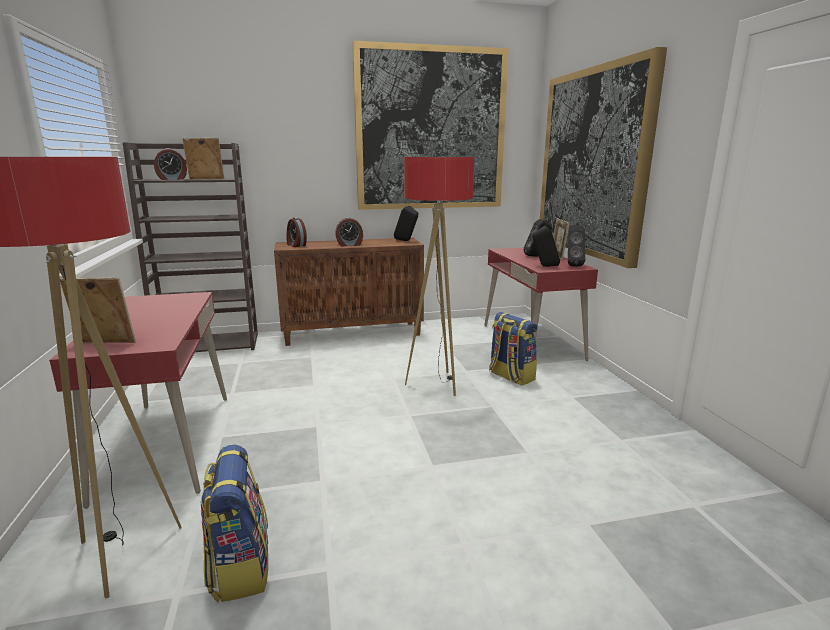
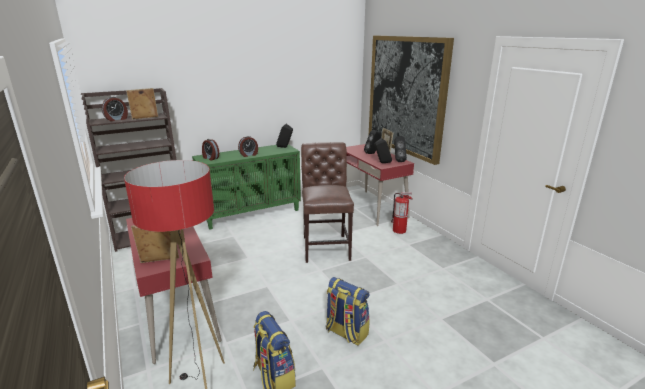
camera: 15 degrees left, 5 degrees up
brown cabinet [274,238,424,346] -> green cabinet [192,144,301,230]
picture [352,41,509,210] -> none
floor lamp [404,157,474,396] -> brown chair [301,142,354,263]
backpack [489,312,537,386] -> backpack moved to [326,277,370,346]
none -> fire extinguisher [391,192,413,234]

